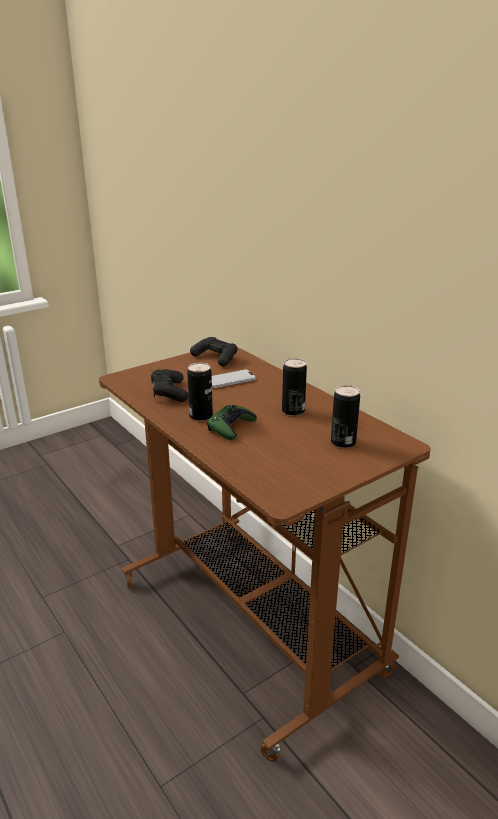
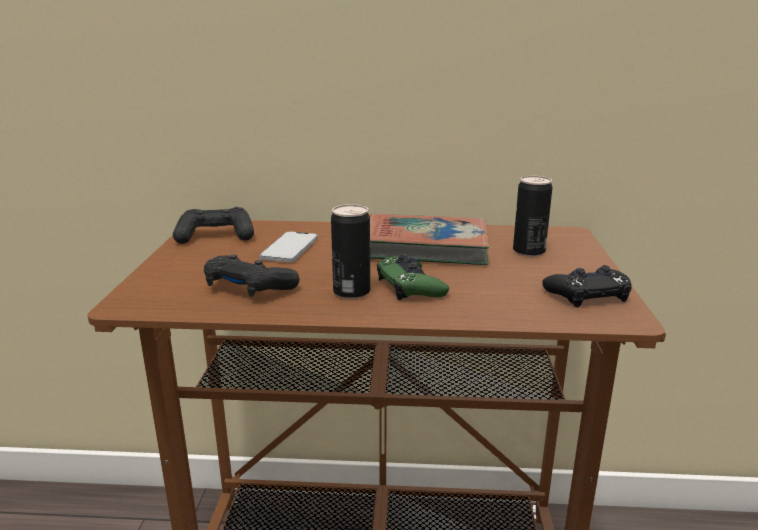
camera: 50 degrees left, 5 degrees down
can [282,358,307,416] -> book [369,214,489,265]
none -> black game controller [542,265,632,308]

